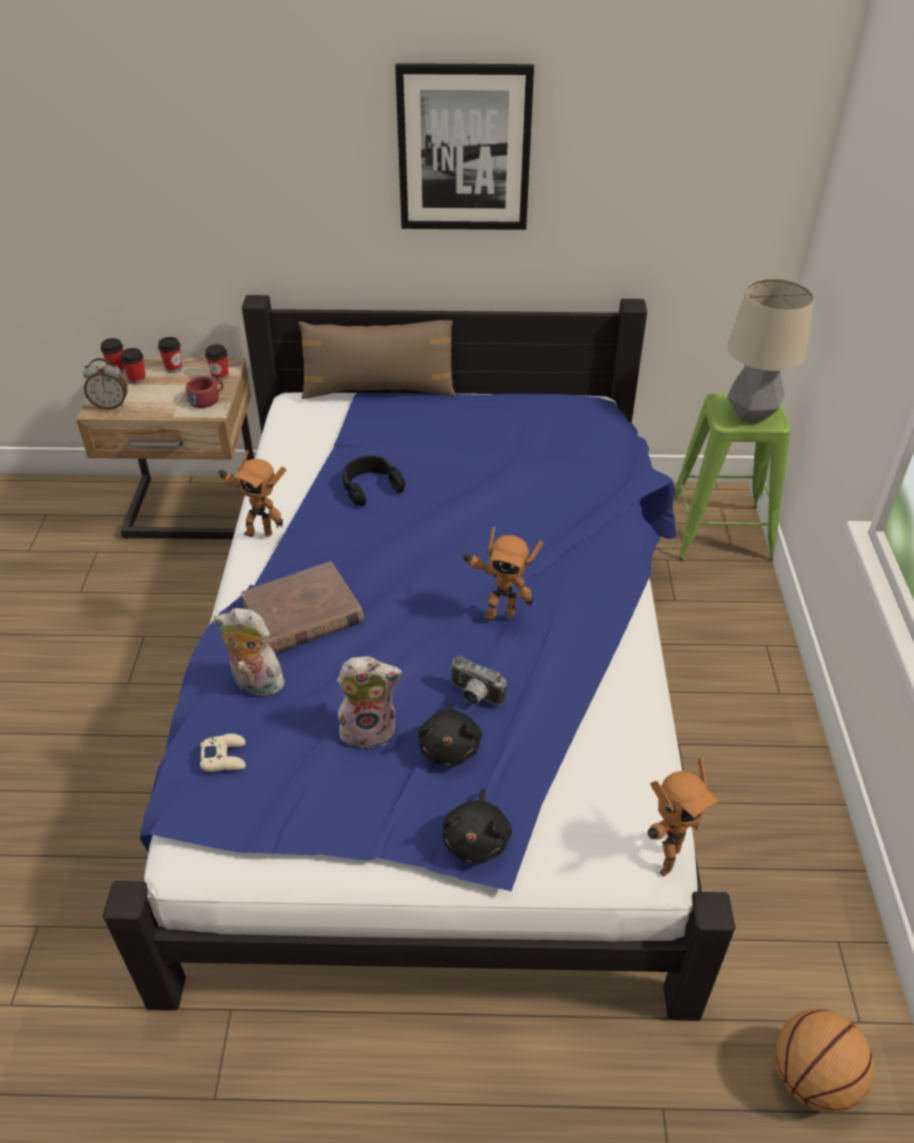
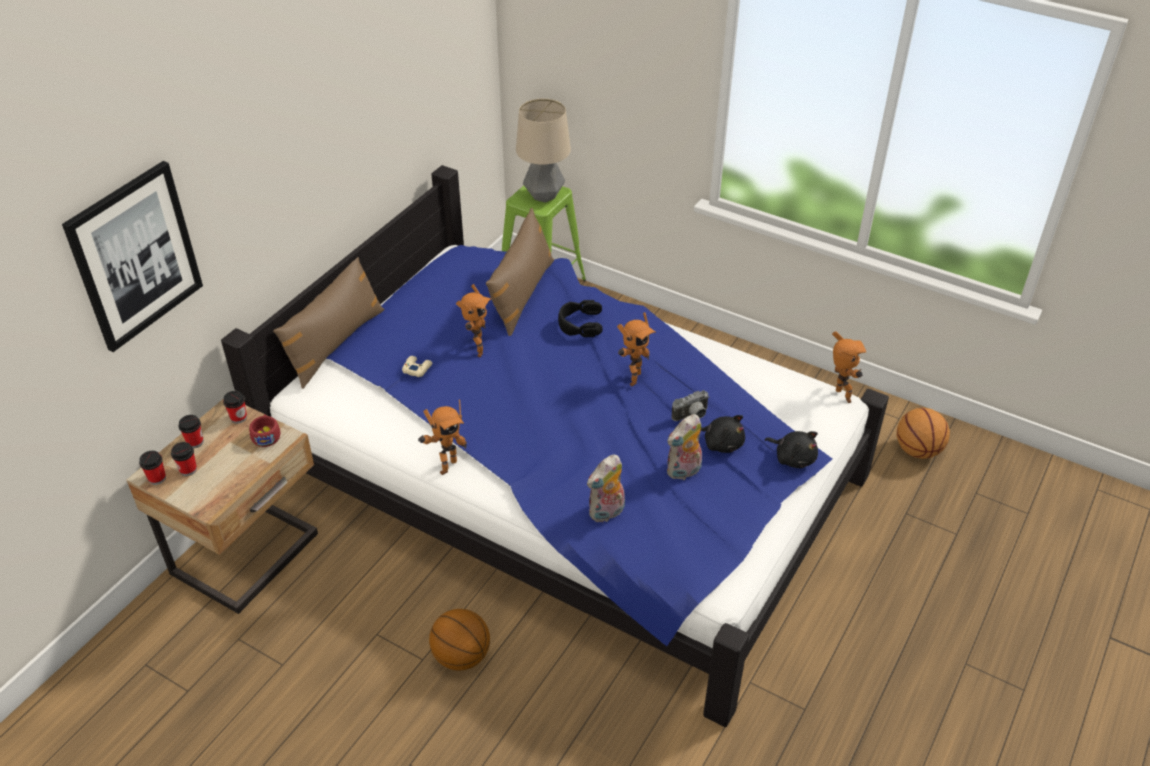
camera: 60 degrees left, 0 degrees up
alarm clock [83,358,127,410] -> none
beige game controller [200,734,246,772] -> beige game controller moved to [402,356,433,377]
brown book [241,561,364,654] -> none
plush toy [337,657,402,750] -> plush toy turned 150 degrees counterclockwise [667,414,702,480]
black headphones [343,456,406,506] -> black headphones moved to [558,300,603,337]
picture [395,63,534,230] -> picture moved to [62,161,203,352]
none -> basketball [429,609,490,671]
none -> toy robot [456,284,491,357]
none -> brown pillow [486,208,554,336]

